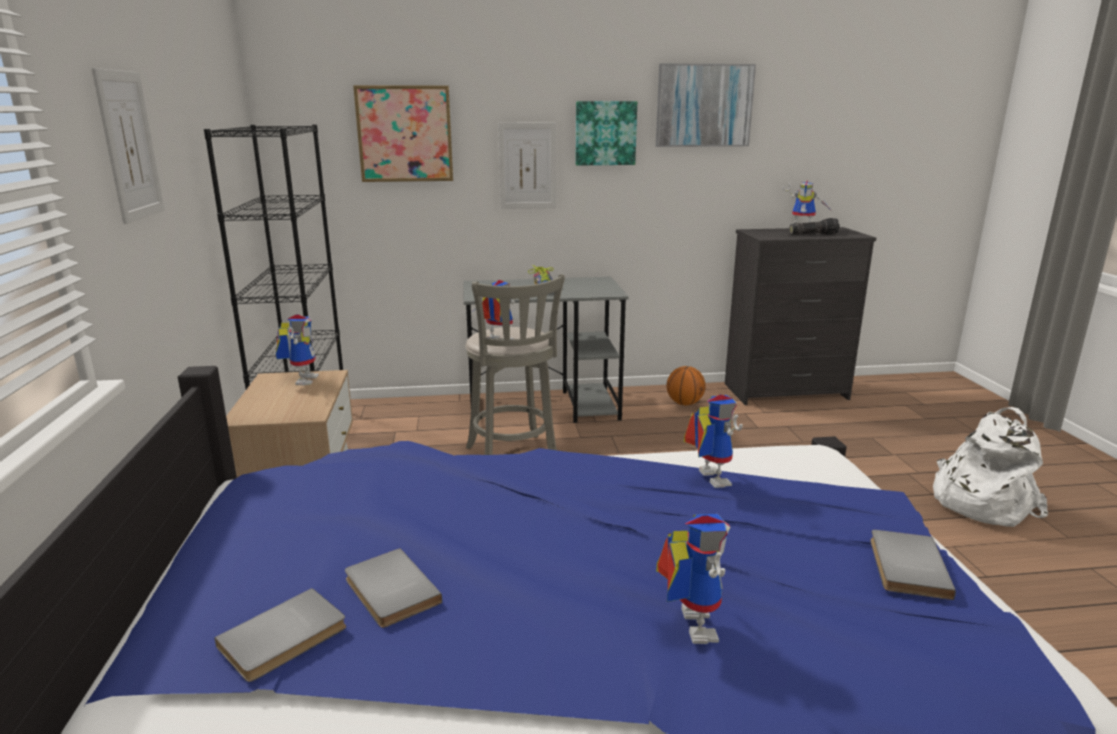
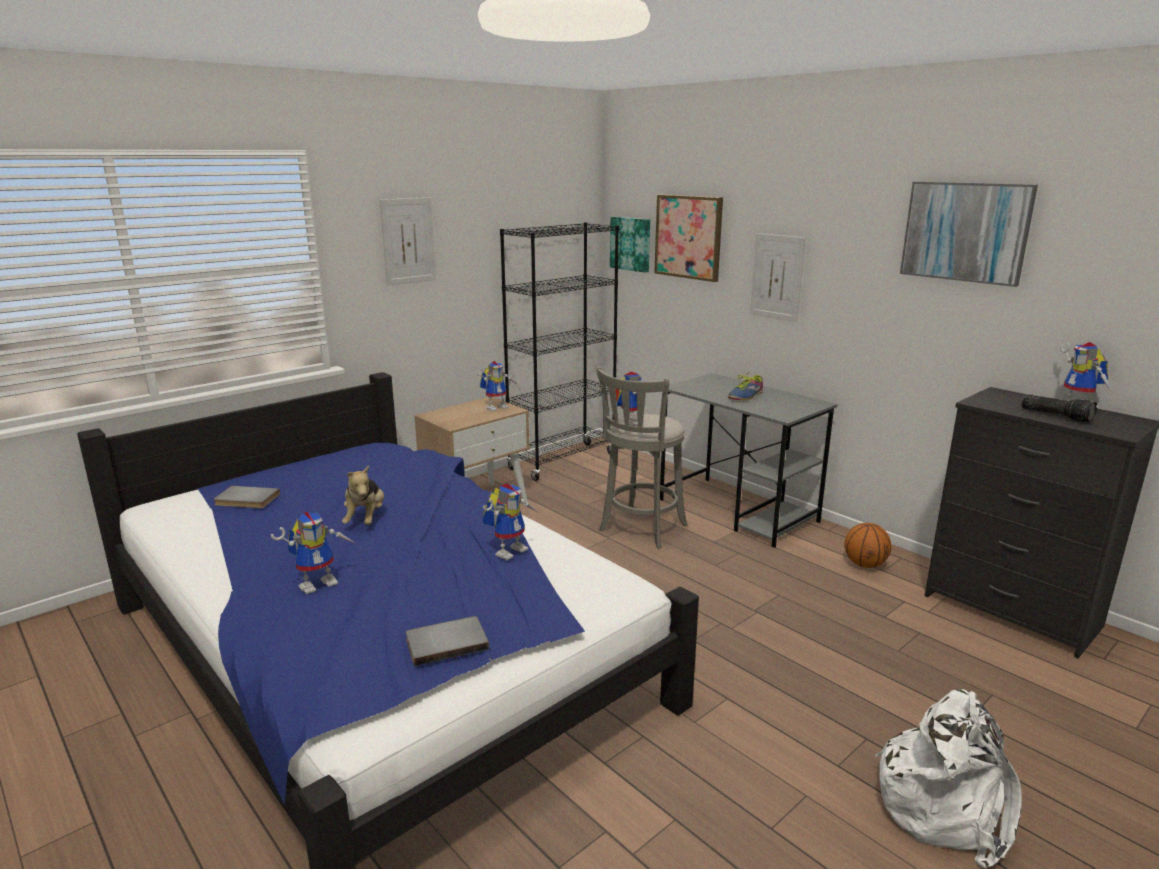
camera: 55 degrees right, 0 degrees up
grey book [345,548,442,628] -> none
picture [576,101,637,165] -> picture moved to [610,217,650,273]
none -> plush toy [342,465,384,525]

